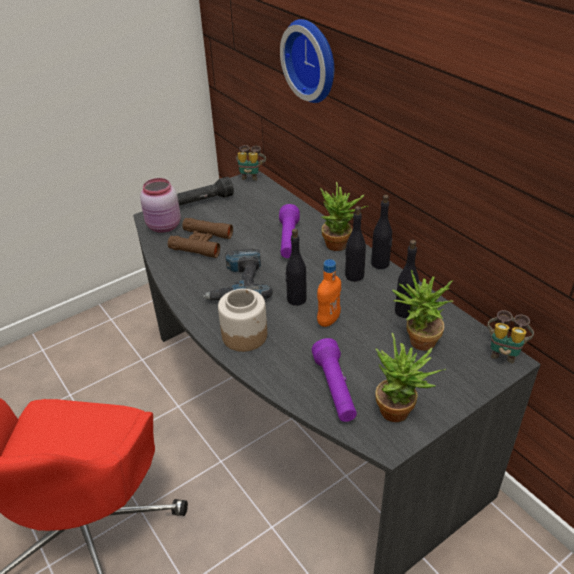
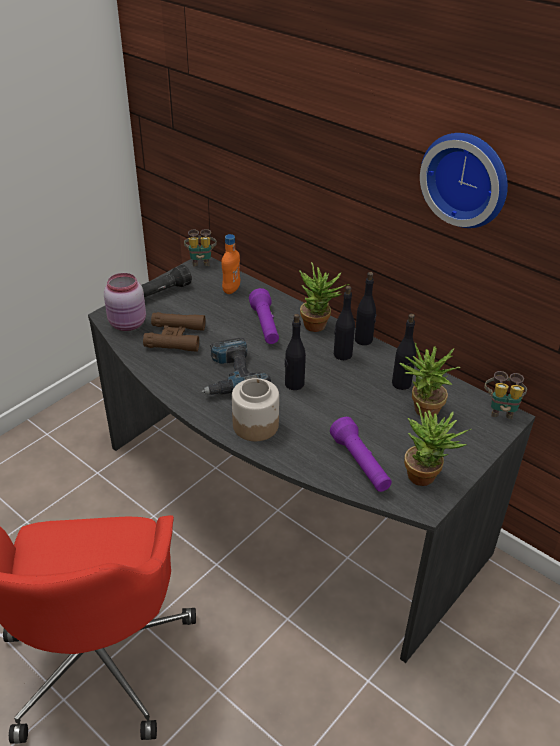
camera: 15 degrees left, 0 degrees up
wall clock [280,19,334,103] -> wall clock moved to [420,133,508,228]
orange bottle [317,259,341,327] -> orange bottle moved to [222,234,240,294]

